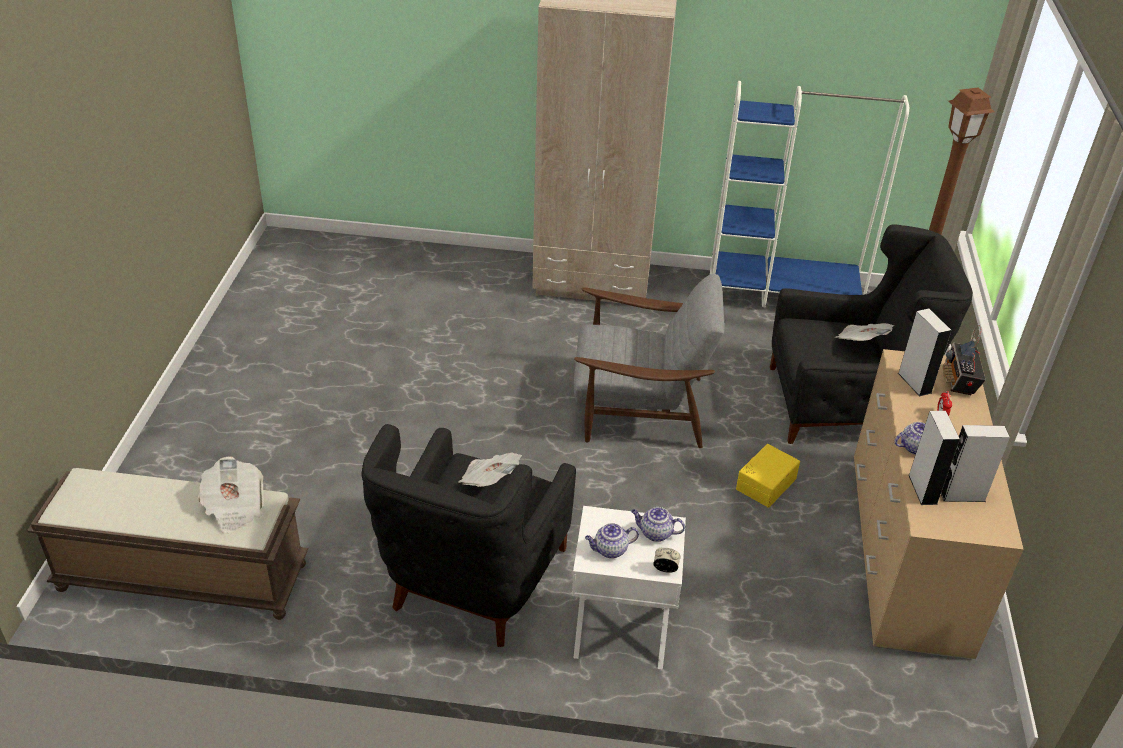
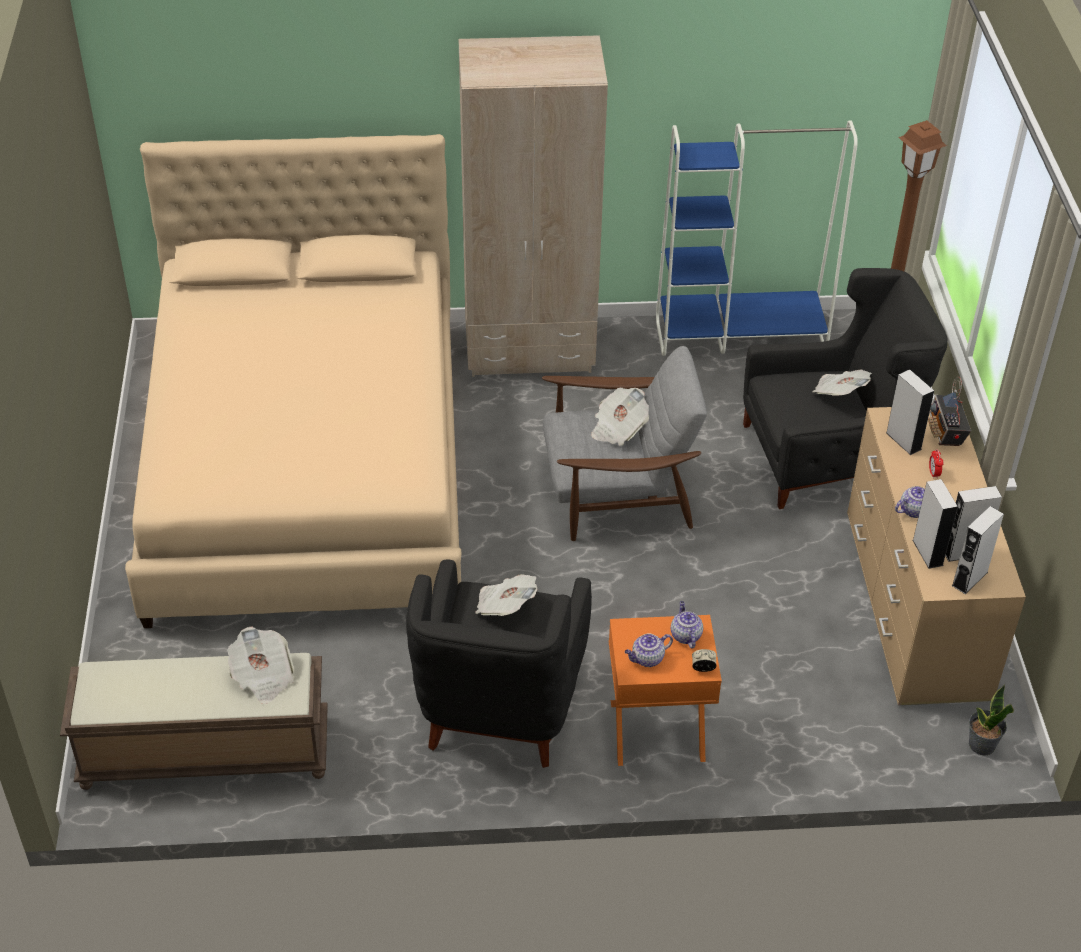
camera: 10 degrees left, 5 degrees up
white nightstand [572,506,686,670] -> orange nightstand [609,615,722,766]
teapot [631,507,685,542] -> teapot turned 75 degrees clockwise [671,601,703,649]
yellow storage box [736,444,800,508] -> none
none -> beige bed [125,134,461,628]
none -> newspaper [591,388,649,446]
none -> grey speaker [952,506,1004,594]
none -> potted plant [969,685,1014,756]

